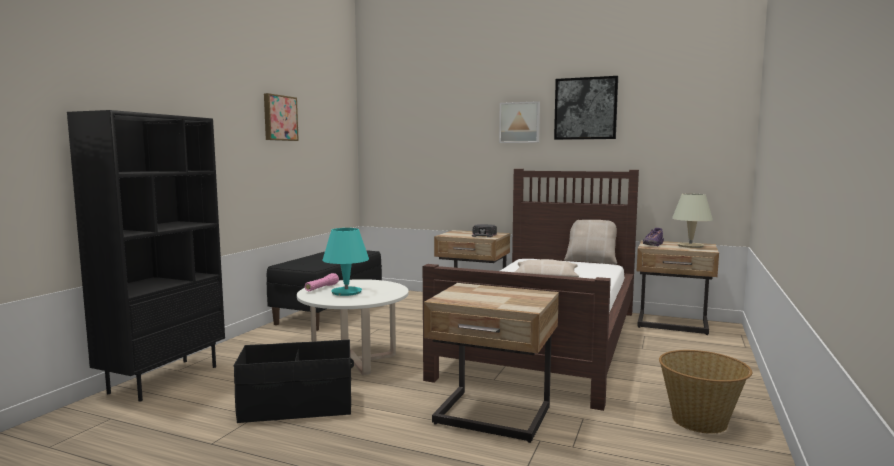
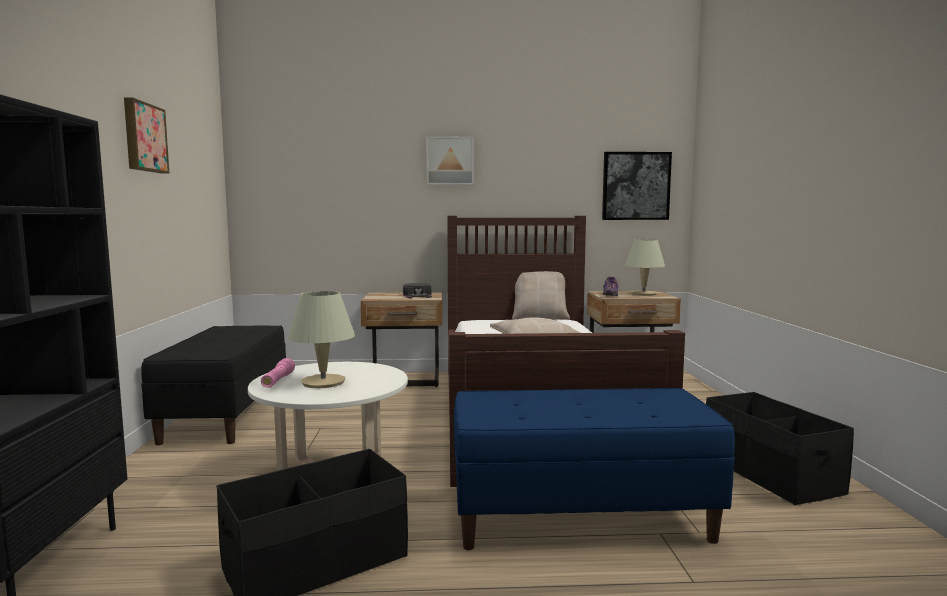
camera: 25 degrees left, 0 degrees up
turquoise table lamp [322,228,369,296] -> beige table lamp [288,291,355,388]
beige nightstand [424,283,559,443] -> blue bench [454,388,735,550]
picture [554,76,618,140] -> picture moved to [602,152,672,220]
basket [659,350,752,434] -> black storage box [706,392,854,505]

